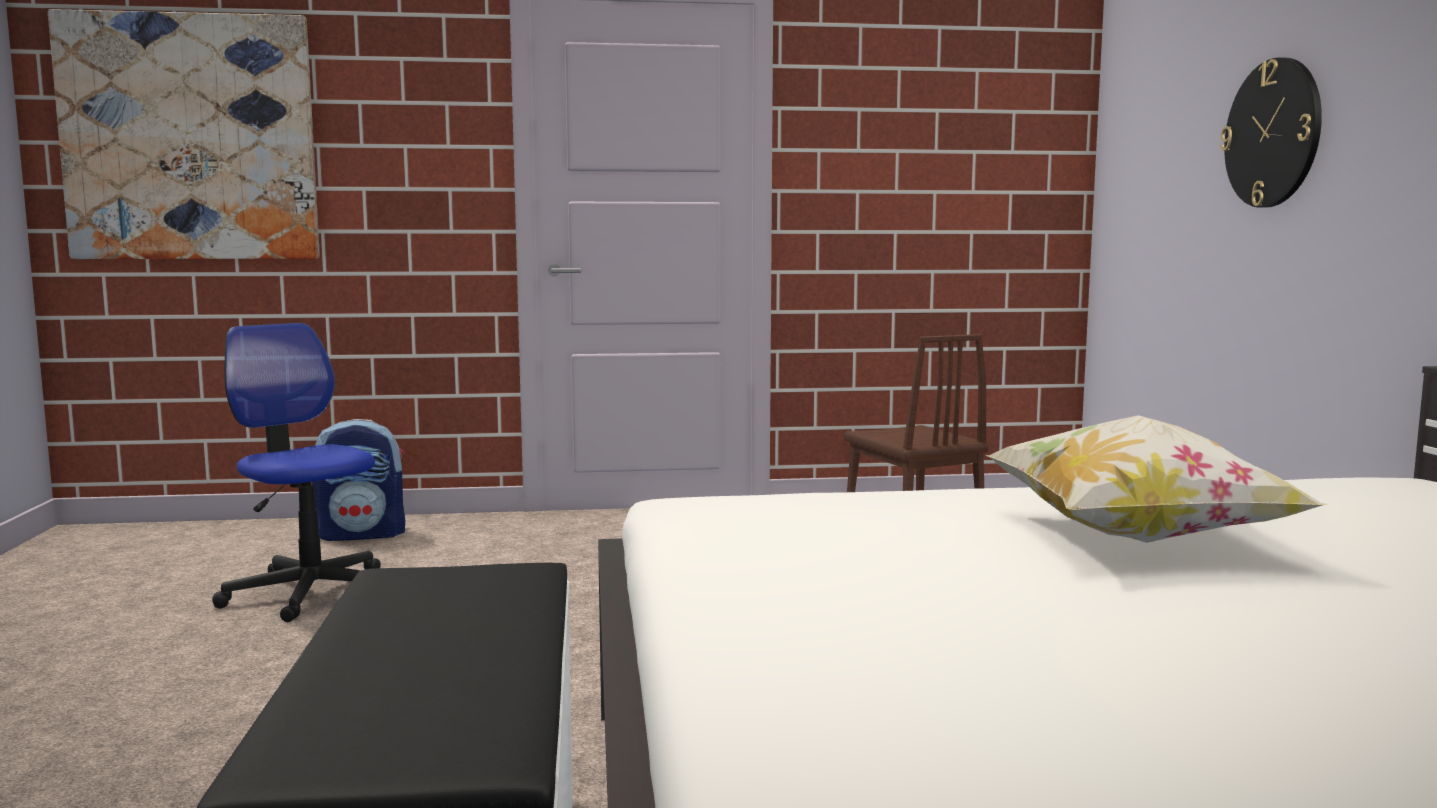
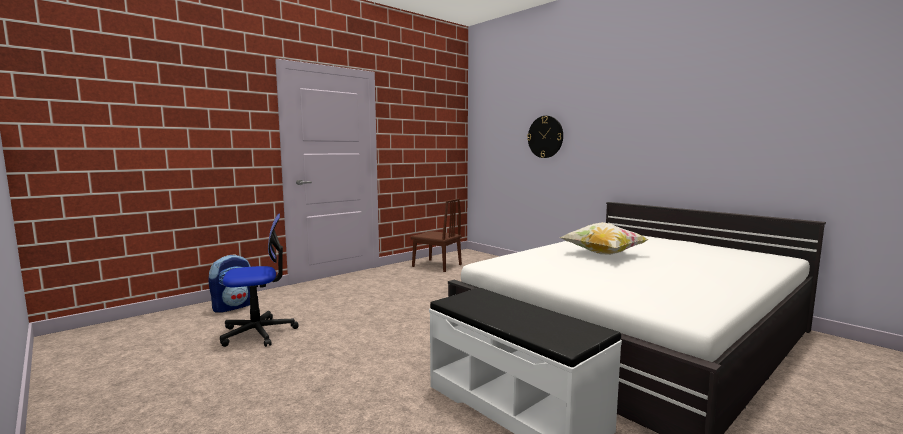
camera: 35 degrees left, 0 degrees up
picture [48,9,320,259] -> none
office chair [212,323,381,622] -> office chair turned 150 degrees clockwise [220,213,299,347]

